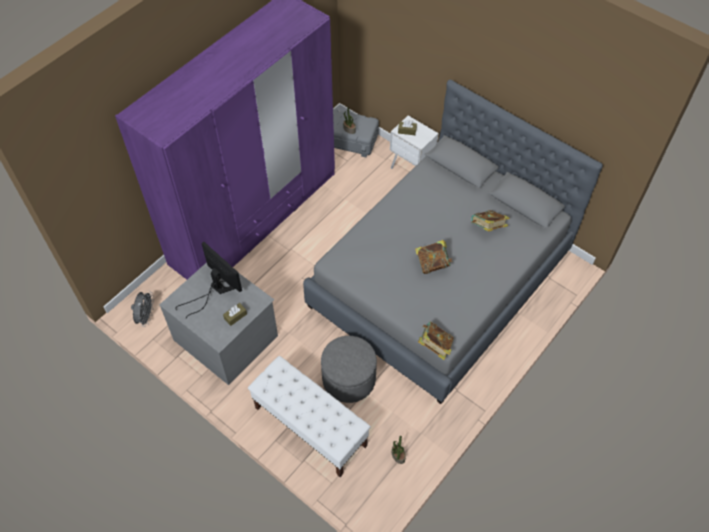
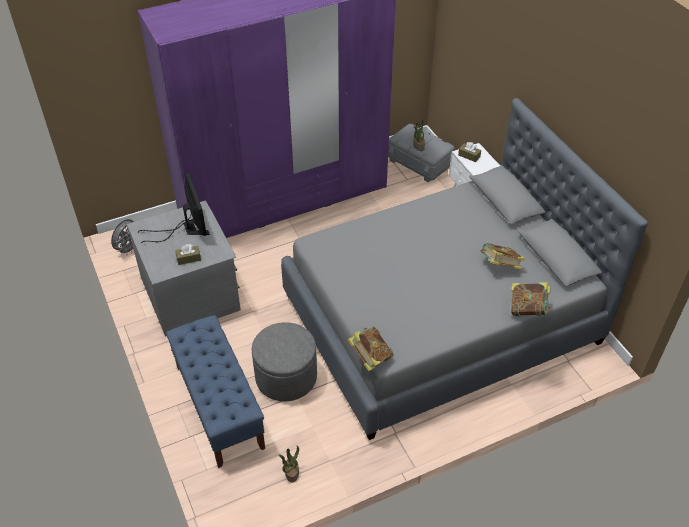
camera: 25 degrees right, 10 degrees down
white bench [248,356,371,477] -> blue bench [166,315,265,468]
book [415,240,453,274] -> book moved to [511,282,551,316]

